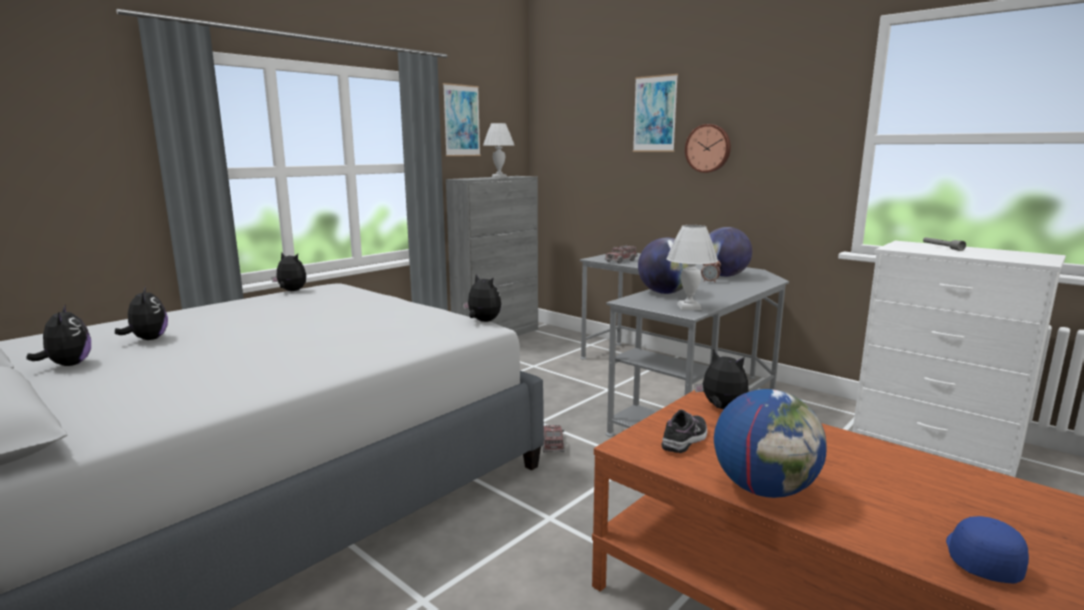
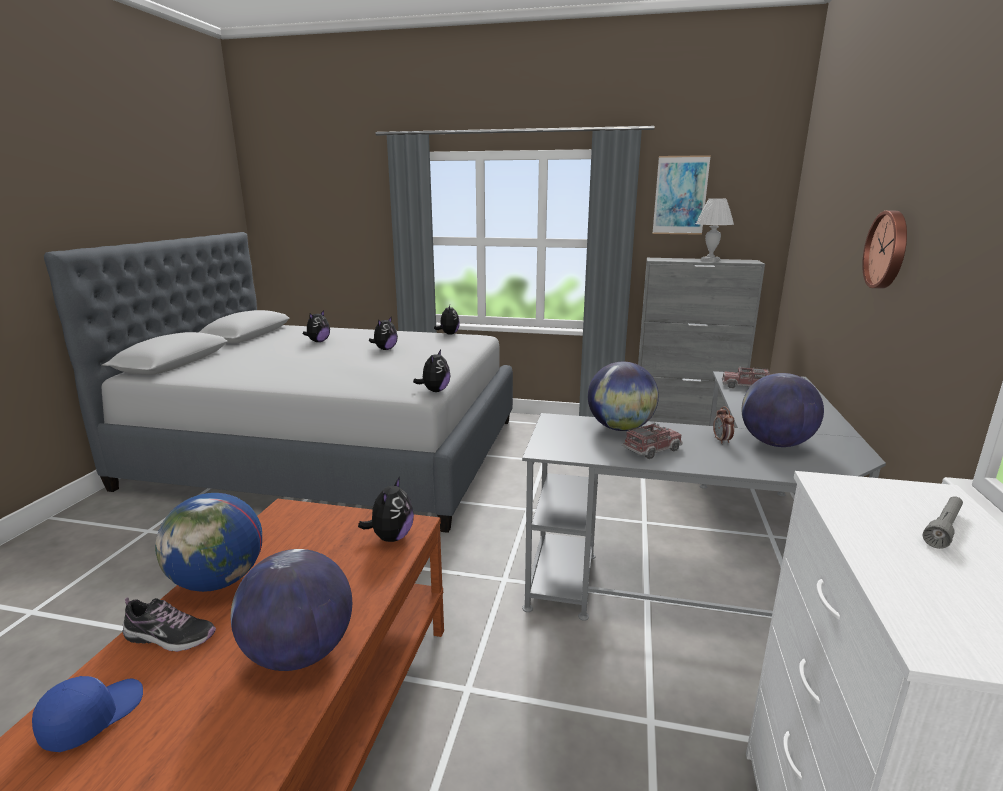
camera: 60 degrees right, 5 degrees up
plush toy [26,304,91,366] -> plush toy moved to [369,316,398,350]
toy truck [543,425,565,453] -> toy truck moved to [622,422,683,459]
picture [633,74,678,152] -> none
shoe [661,410,707,453] -> shoe moved to [122,597,216,652]
white table lamp [666,225,718,310] -> none
blue cap [946,516,1029,584] -> blue cap turned 60 degrees counterclockwise [32,676,143,752]
none -> globe [231,549,352,671]

